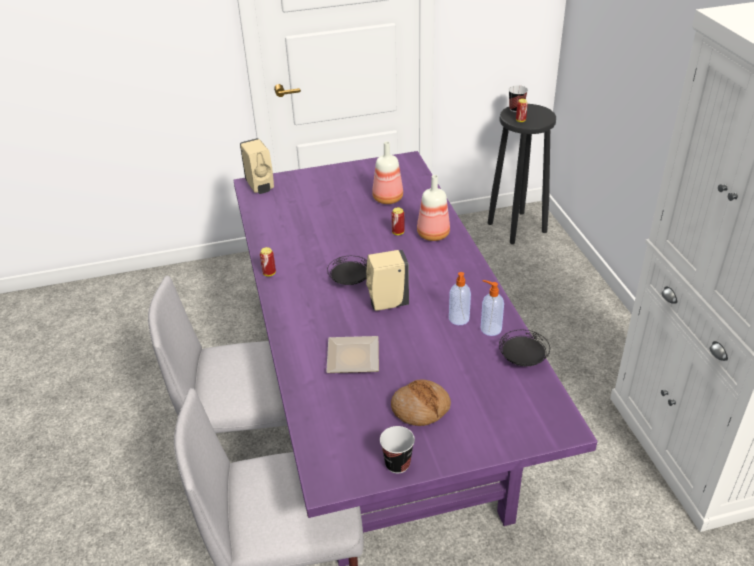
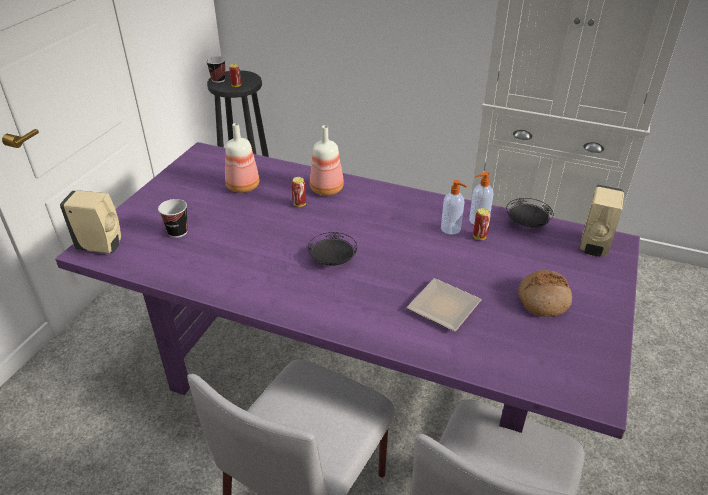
camera: 55 degrees left, 0 degrees up
can [260,247,276,277] -> can moved to [473,208,491,240]
beige soap dispenser [366,250,409,311] -> beige soap dispenser moved to [580,185,624,257]
cup [380,426,415,473] -> cup moved to [158,199,188,238]

